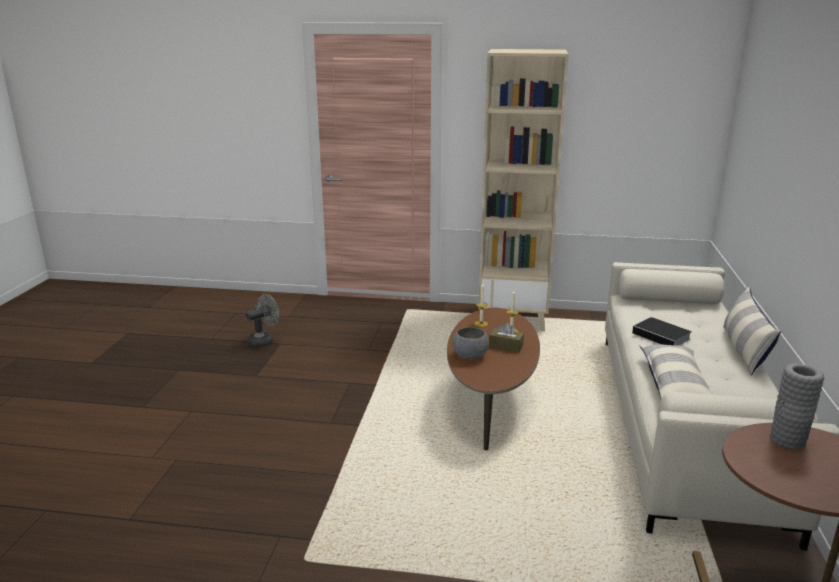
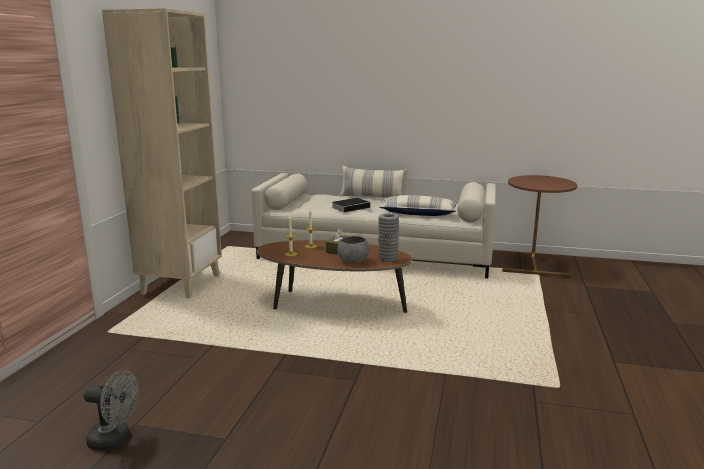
camera: 85 degrees left, 5 degrees down
grey fan [246,294,279,348] -> grey fan turned 135 degrees clockwise [84,370,139,451]
grey vase [770,363,824,450] -> grey vase moved to [378,213,399,262]

